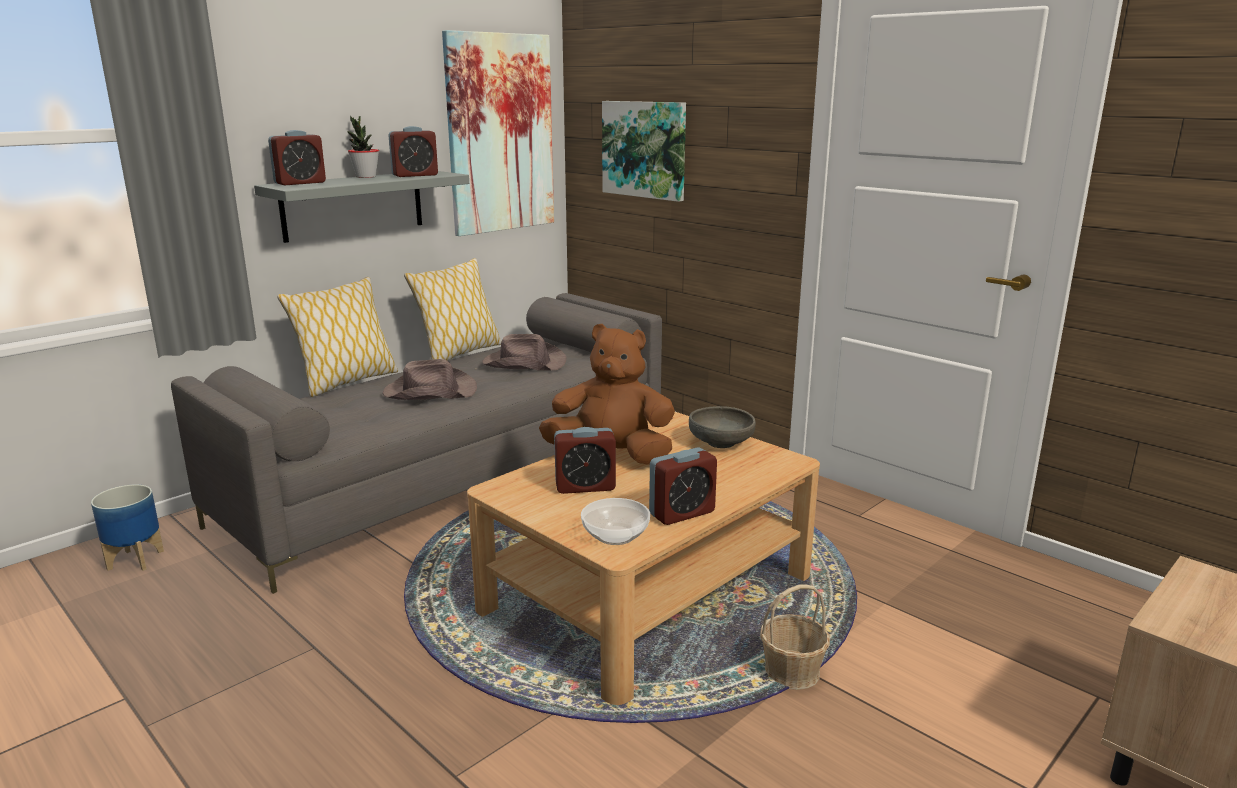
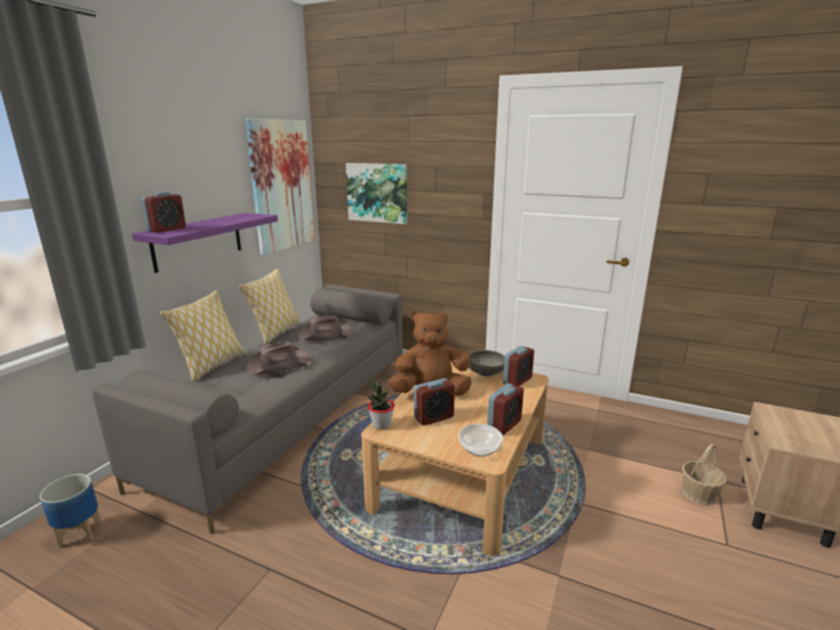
camera: 20 degrees left, 0 degrees up
grey shelf [254,171,469,243] -> purple shelf [132,213,278,273]
potted plant [347,116,379,178] -> potted plant moved to [367,378,395,430]
alarm clock [388,126,438,177] -> alarm clock moved to [503,346,534,386]
basket [760,585,830,690] -> basket moved to [681,444,727,505]

